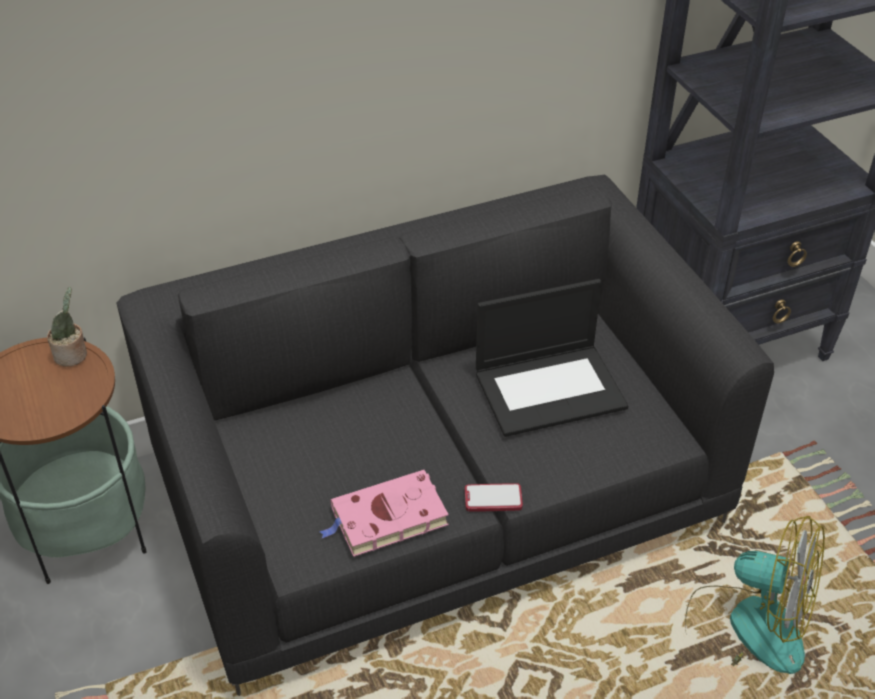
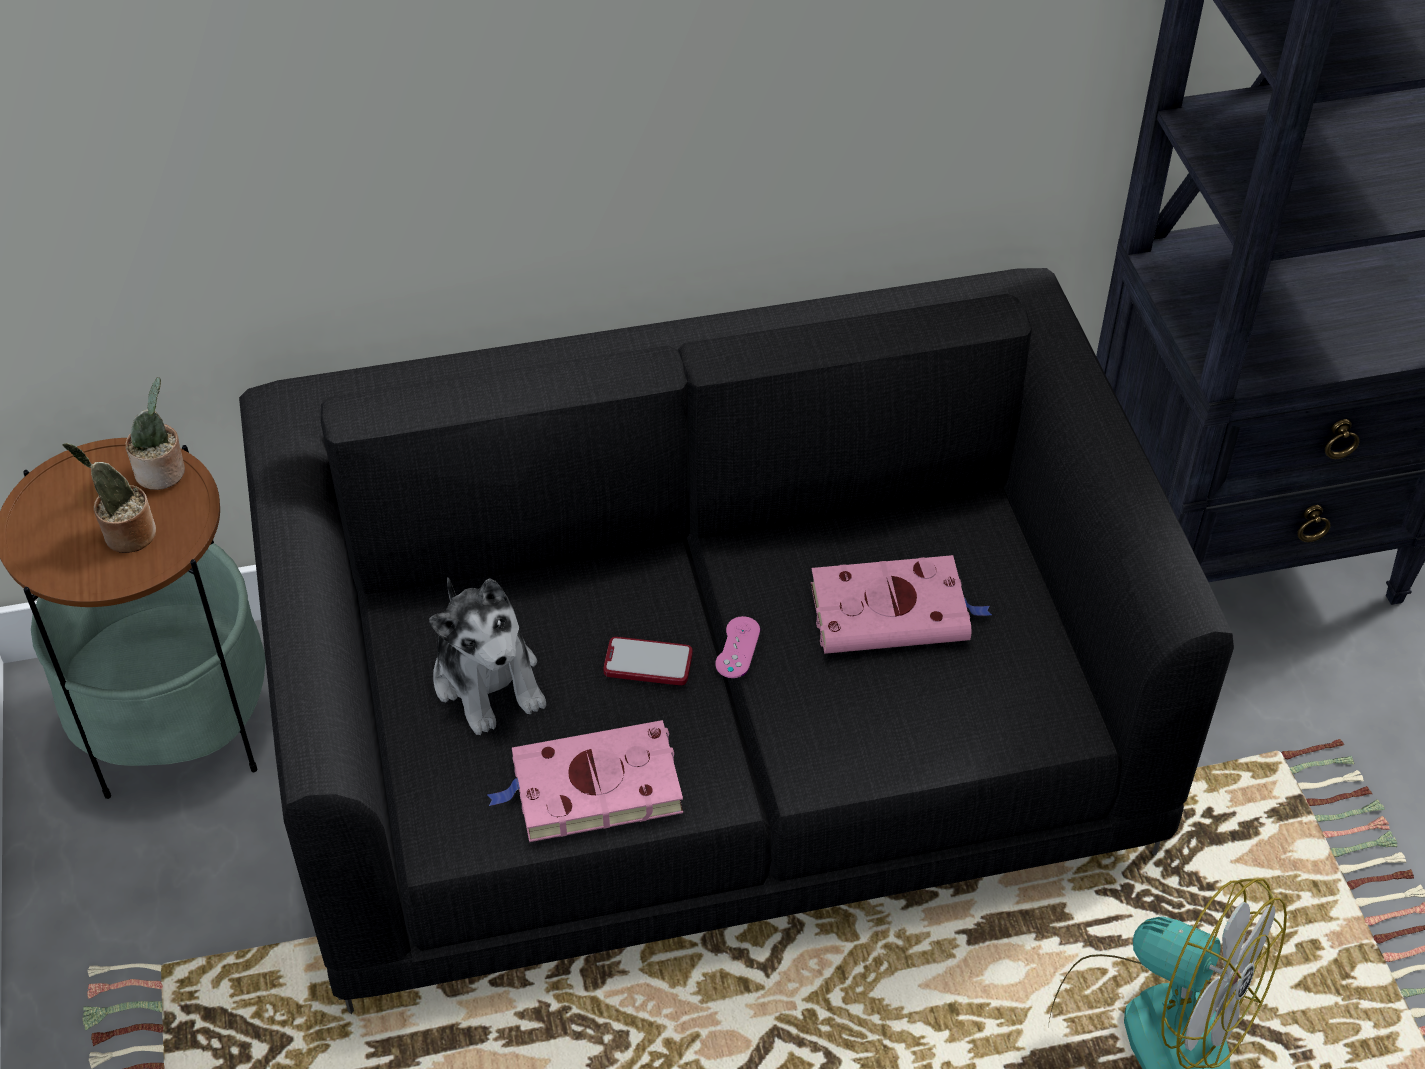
camera: 10 degrees right, 5 degrees up
phone [465,483,523,512] -> phone moved to [603,637,692,685]
laptop [476,279,628,437] -> pink book [811,555,992,654]
none -> potted plant [62,443,156,553]
none -> plush toy [429,578,546,735]
none -> pink game controller [715,616,760,678]

